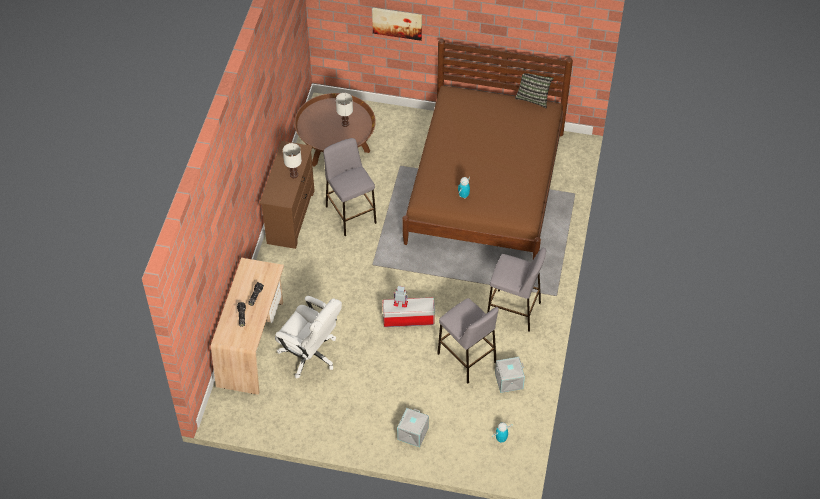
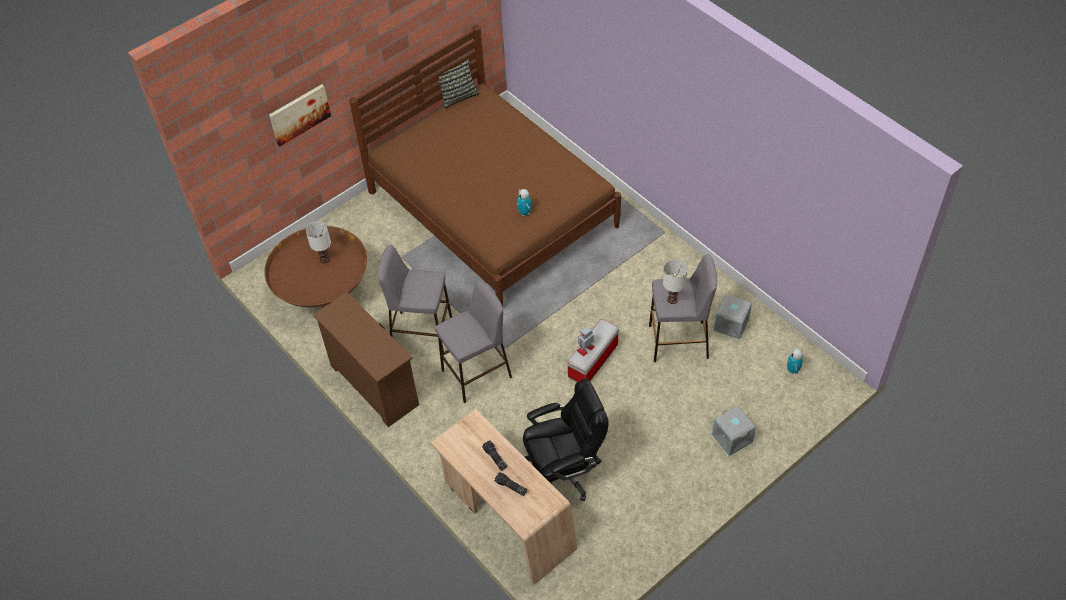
camera: 50 degrees left, 0 degrees up
white office chair [275,296,342,378] -> black office chair [523,378,608,501]
white table lamp [283,143,302,178] -> white table lamp moved to [663,260,687,304]
grey stool [487,248,546,332] -> grey stool moved to [435,281,512,403]

